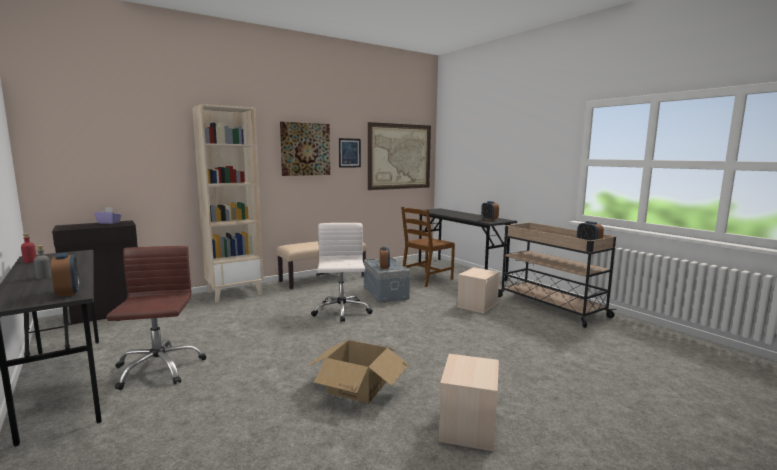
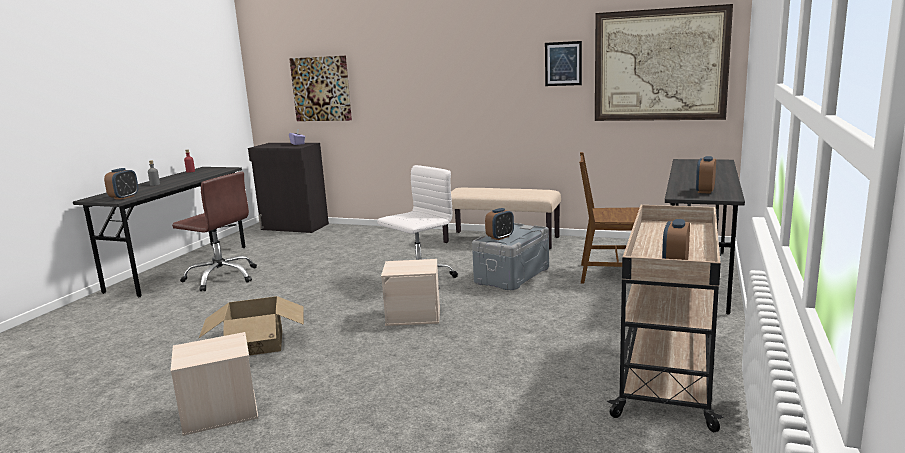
camera: 55 degrees right, 5 degrees up
brown office chair [106,246,206,390] -> brown office chair turned 75 degrees clockwise [172,172,257,291]
beige bookcase [192,104,264,303] -> none
picture [280,122,330,176] -> picture moved to [289,56,352,121]
beige storage box [457,267,500,314] -> beige storage box moved to [381,259,440,326]

